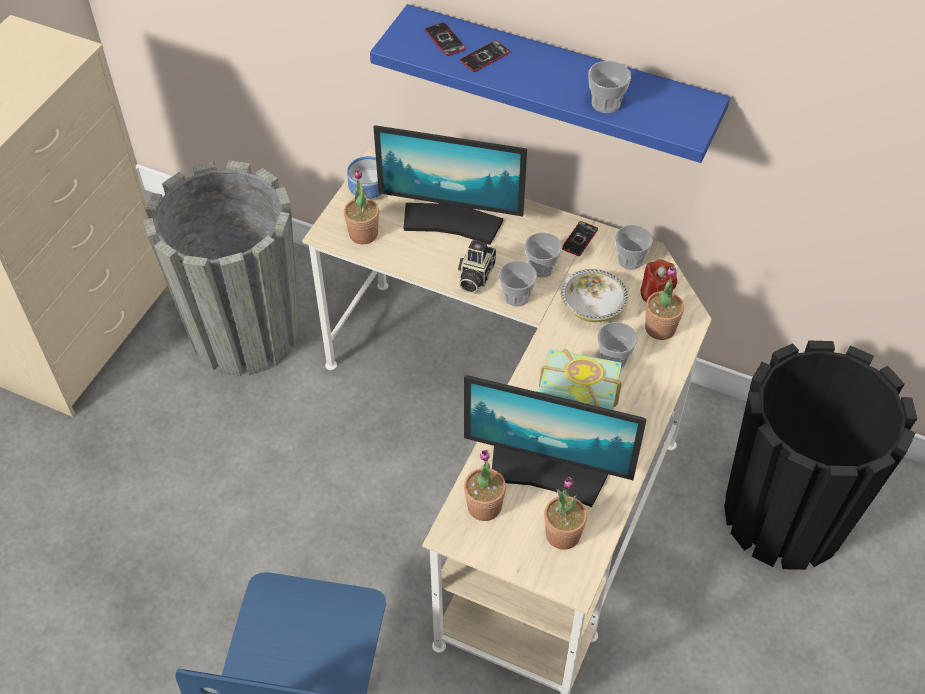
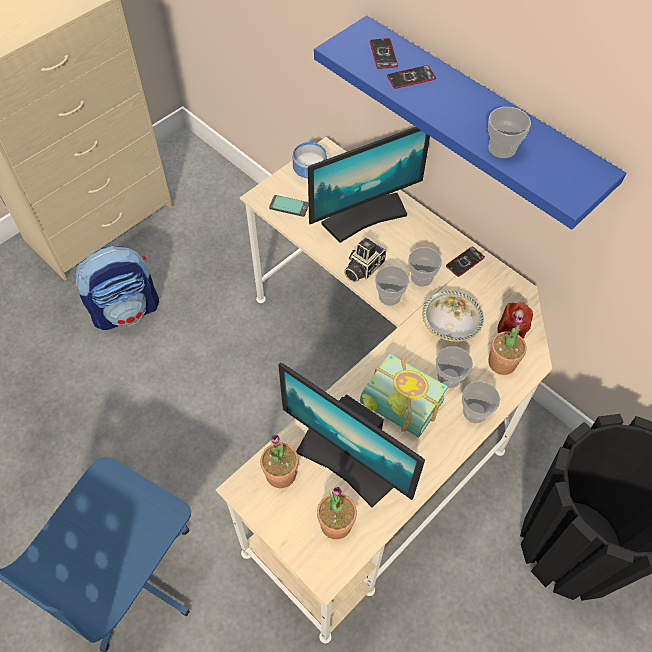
camera: 20 degrees right, 5 degrees up
grey planter [144,160,300,376] -> none
potted plant [344,169,379,244] -> phone [269,195,309,217]
monitor [374,125,527,245] -> monitor turned 60 degrees counterclockwise [308,127,430,243]
cup [615,225,653,270] -> cup moved to [462,381,500,423]
none -> backpack [75,246,159,330]

